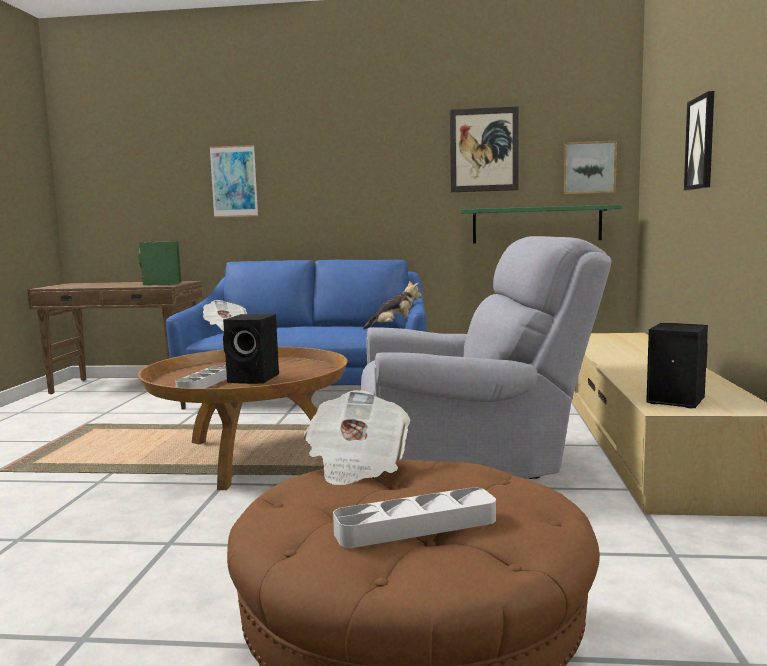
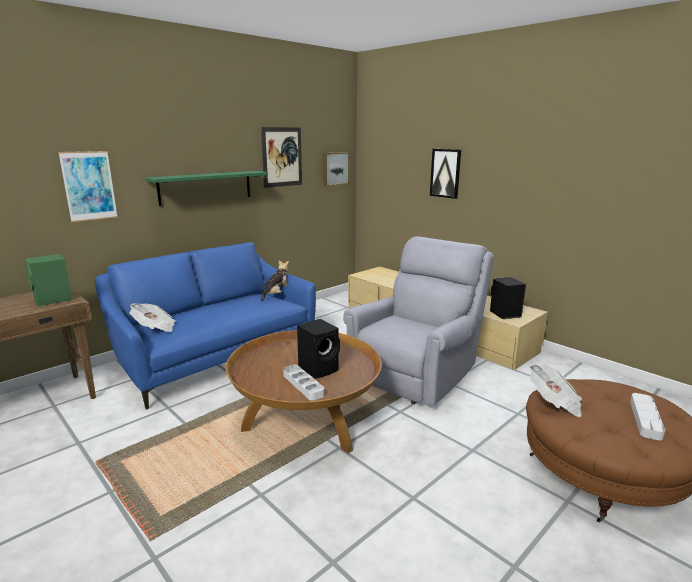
camera: 50 degrees left, 10 degrees up
green shelf [460,205,622,243] -> green shelf moved to [145,171,268,206]

